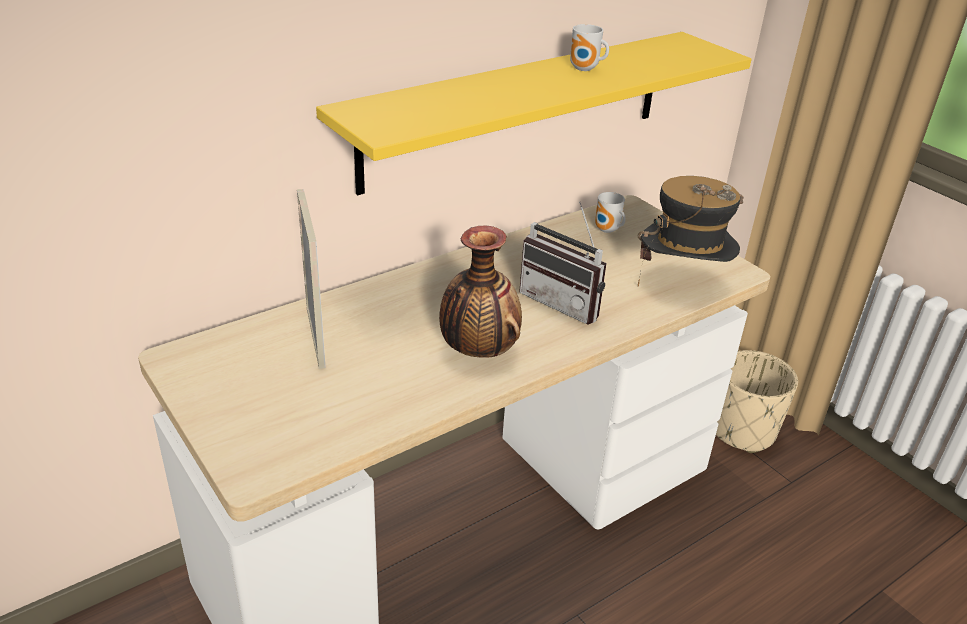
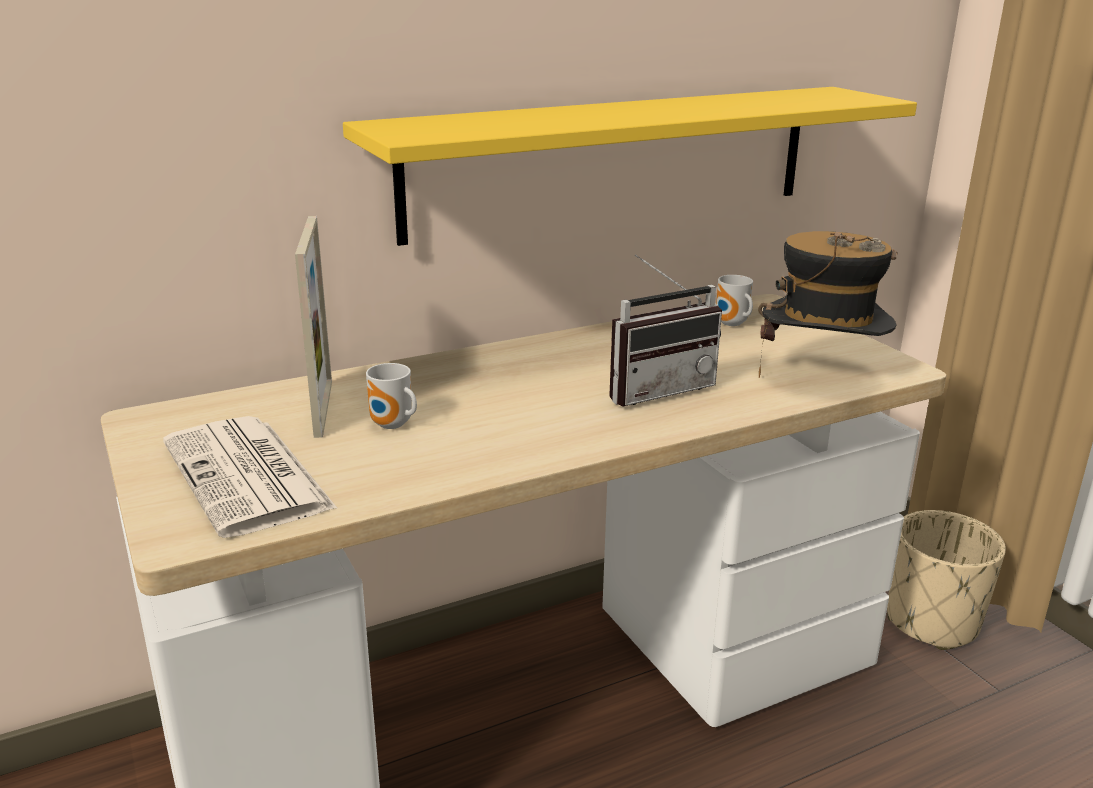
camera: 10 degrees right, 10 degrees down
vase [439,225,522,358] -> none
radio [519,202,607,324] -> radio turned 75 degrees counterclockwise [609,254,722,407]
mug [570,24,609,71] -> mug moved to [366,363,417,429]
none -> newspaper [163,416,338,538]

